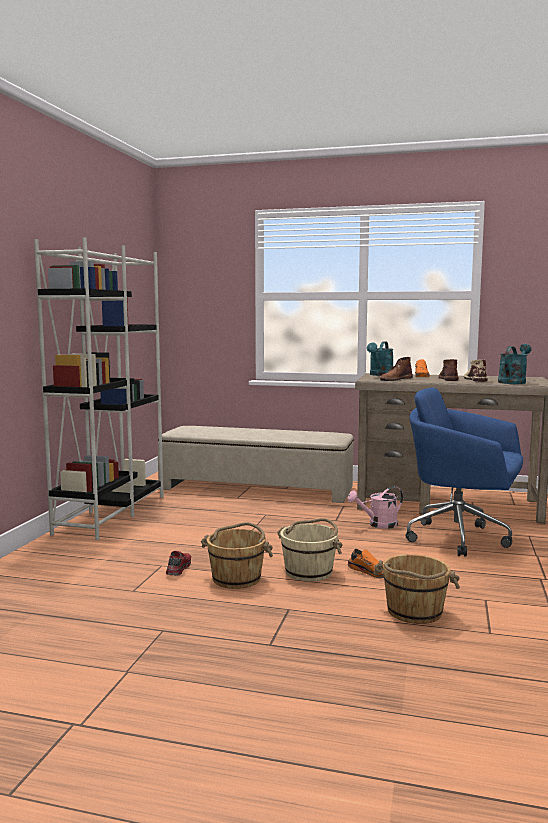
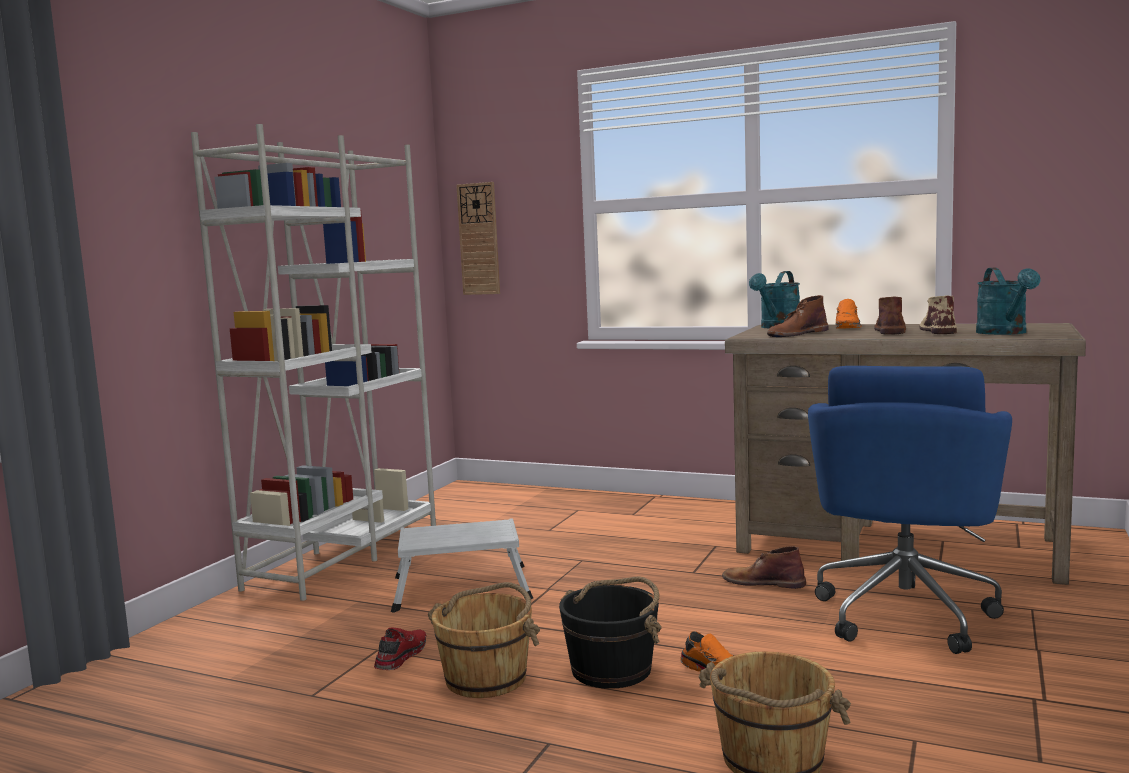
camera: 10 degrees right, 0 degrees up
black bookcase [34,237,164,540] -> white bookcase [191,124,436,601]
beige bench [157,426,354,503] -> none
beige bucket [277,518,343,582] -> black bucket [559,577,662,689]
pink watering can [347,486,403,529] -> brown boot [722,546,806,589]
blue office chair [405,388,523,557] -> blue office chair turned 105 degrees counterclockwise [808,366,1012,654]
turquoise watering can [498,344,531,384] -> turquoise watering can turned 135 degrees clockwise [976,268,1041,335]
none -> white step ladder [391,518,533,613]
none -> wall clock [456,182,500,295]

